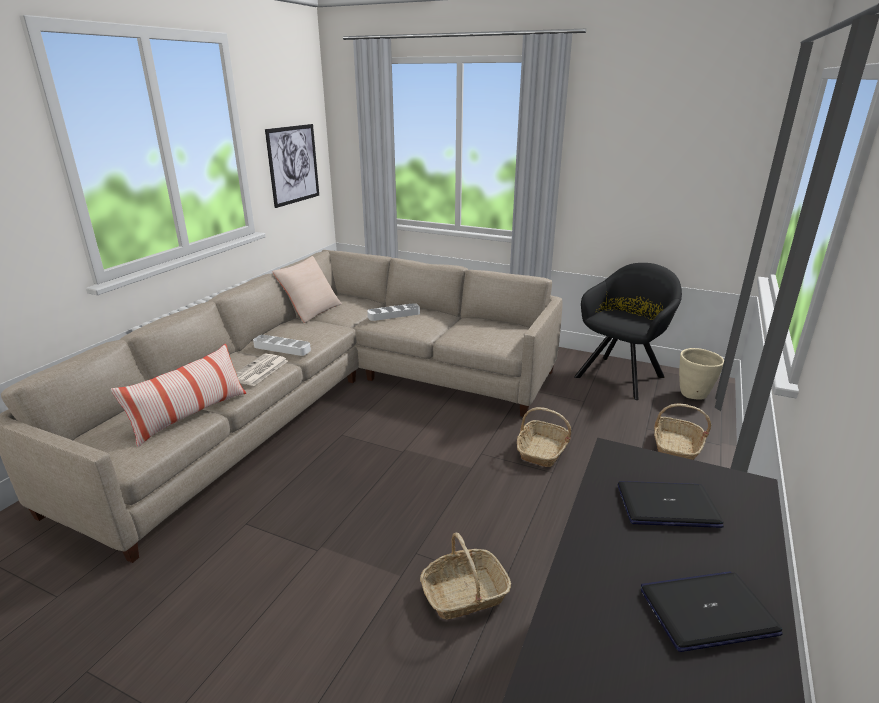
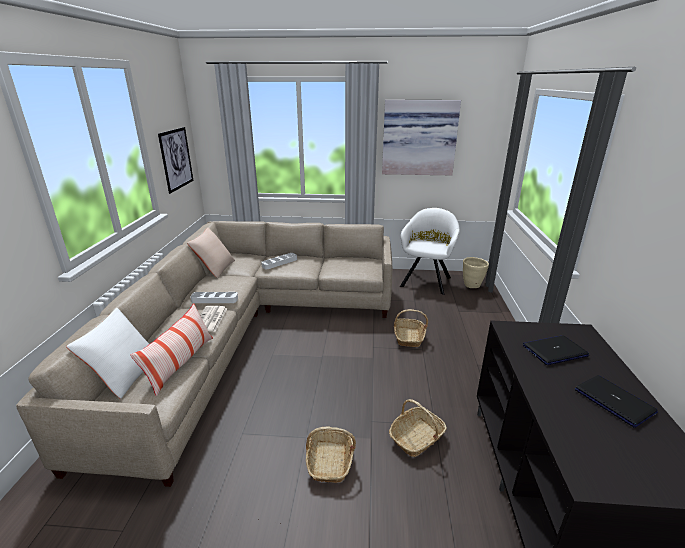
camera: 20 degrees left, 0 degrees up
black armchair [574,263,682,400] -> white armchair [400,208,460,295]
laptop [641,571,783,652] -> laptop turned 90 degrees clockwise [575,375,658,428]
basket [654,404,711,460] -> basket moved to [306,427,356,483]
none -> white pillow [66,308,149,399]
none -> picture [382,100,461,175]

